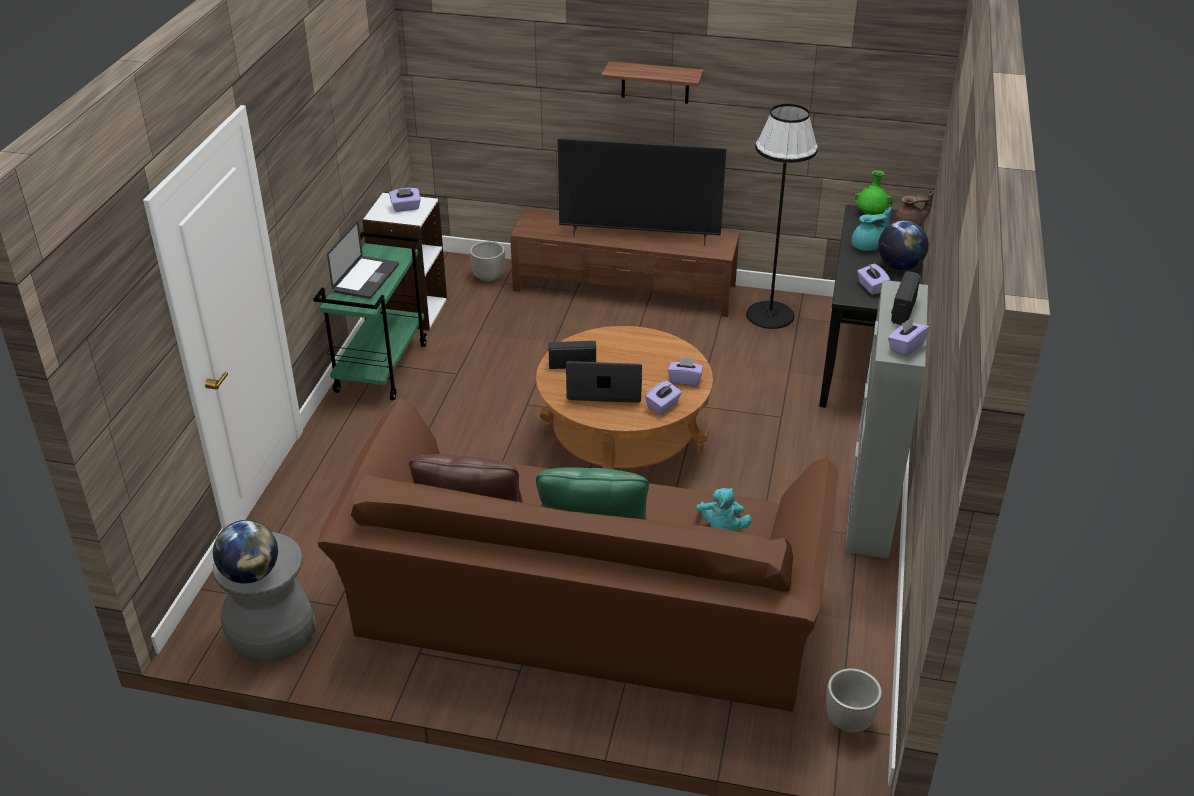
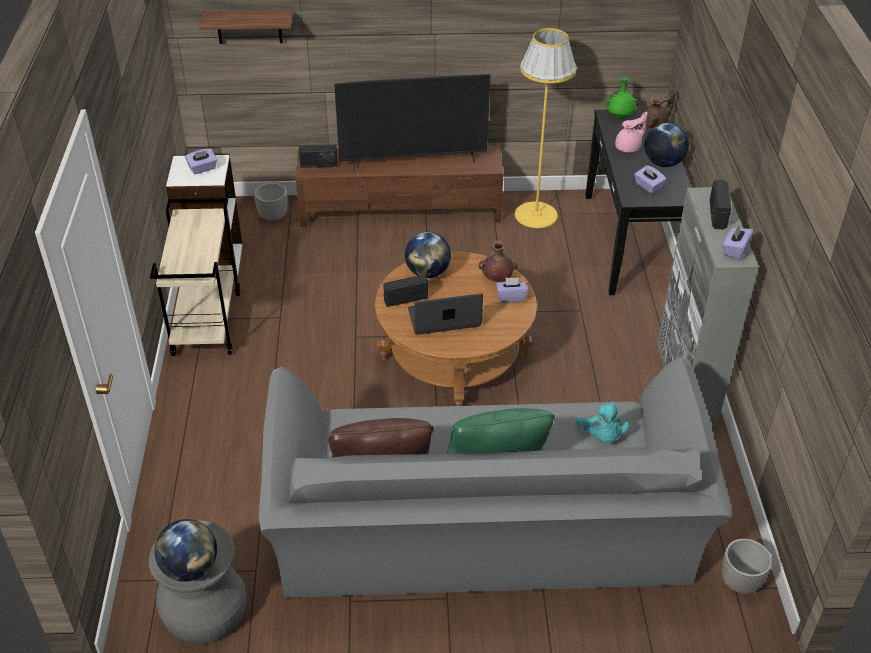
camera: 15 degrees left, 5 degrees up
green cart [313,232,427,400] -> beige cart [150,198,240,356]
brown sofa [318,399,838,712] -> grey sofa [259,357,731,598]
laptop [327,221,399,299] -> none
shelf [602,61,704,104] -> shelf moved to [199,11,293,44]
purple tissue box [645,380,682,415] -> none
black floor lamp [746,104,818,329] -> yellow floor lamp [515,28,577,228]
turquoise teapot [852,207,891,251] -> pink teapot [615,111,647,153]
none -> radio [299,145,338,168]
none -> globe [405,232,451,278]
none -> brown vase [479,241,517,282]

